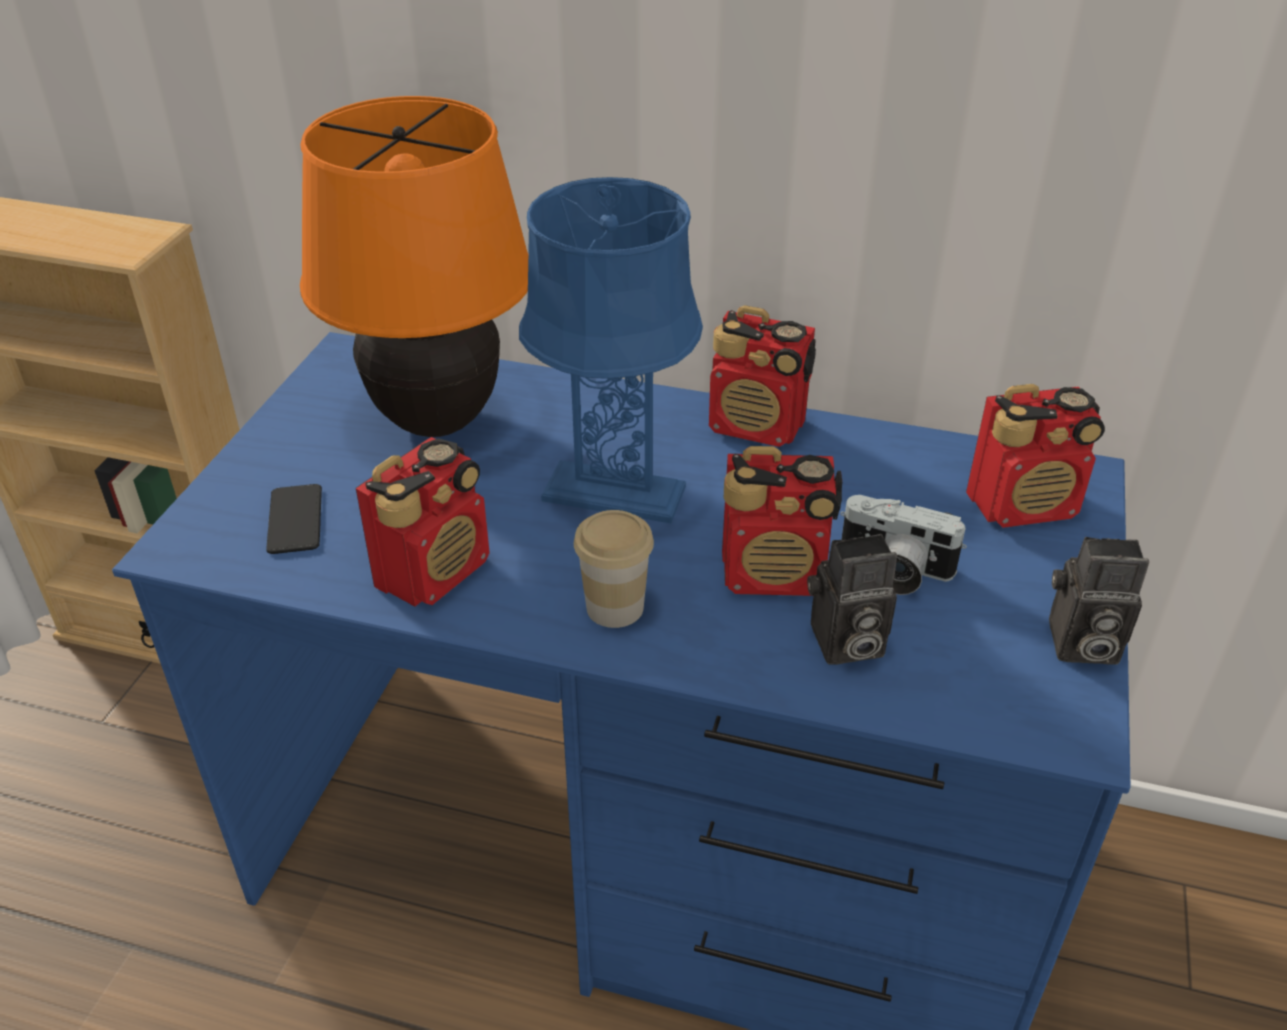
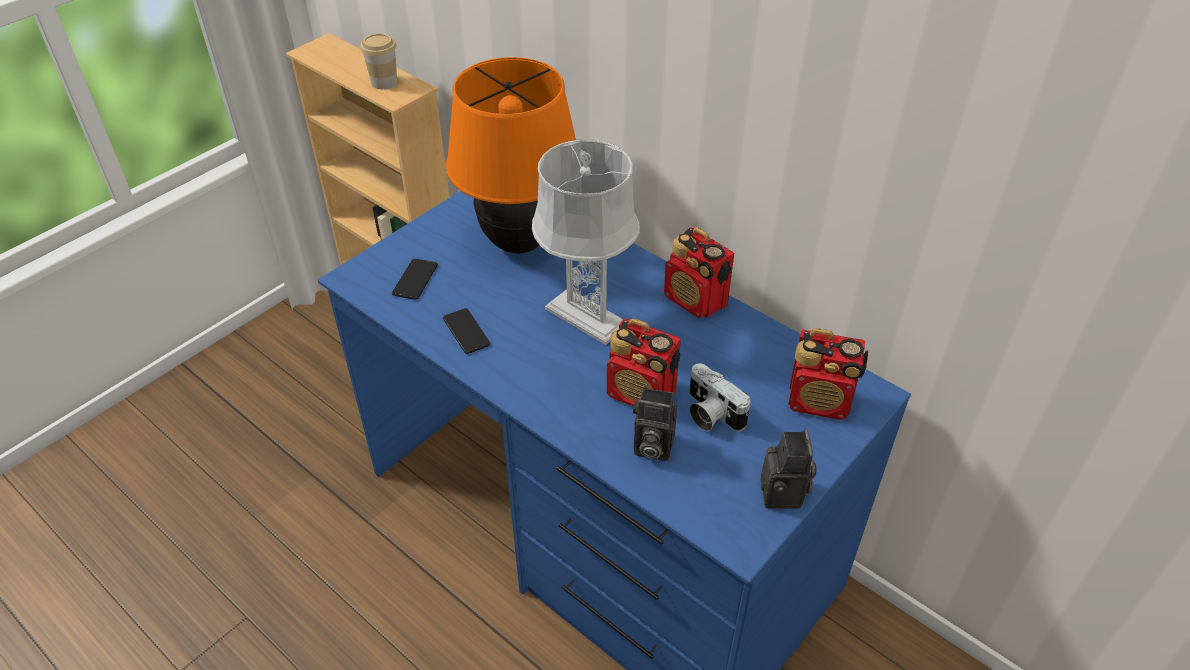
camera: 25 degrees right, 5 degrees up
radio [356,437,490,607] -> phone [443,308,490,354]
blue table lamp [519,177,703,523] -> grey table lamp [532,139,640,345]
cup [574,510,654,628] -> cup moved to [360,33,397,89]
camera [1049,537,1149,665] -> camera turned 120 degrees counterclockwise [760,429,817,509]

